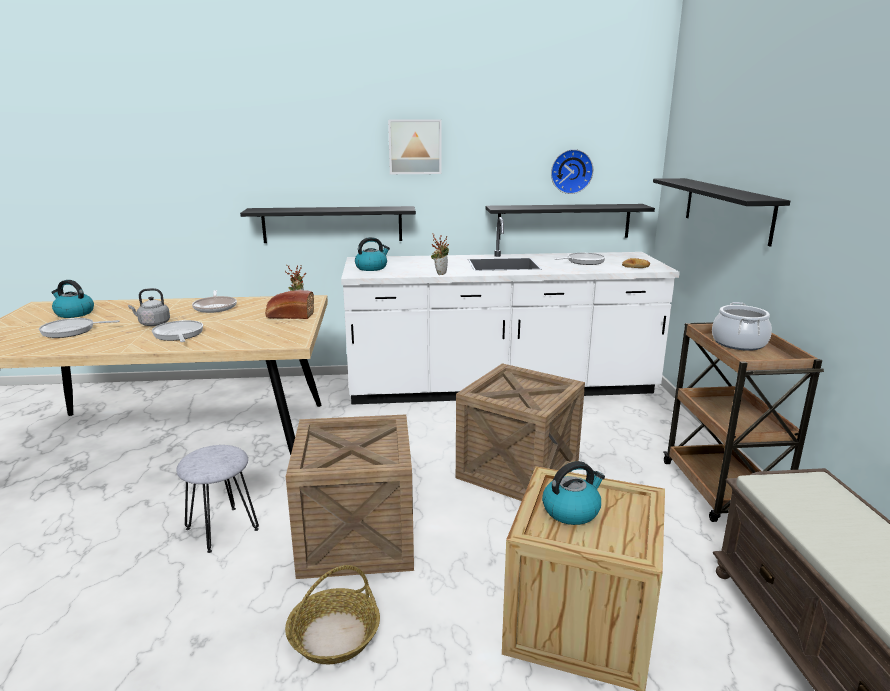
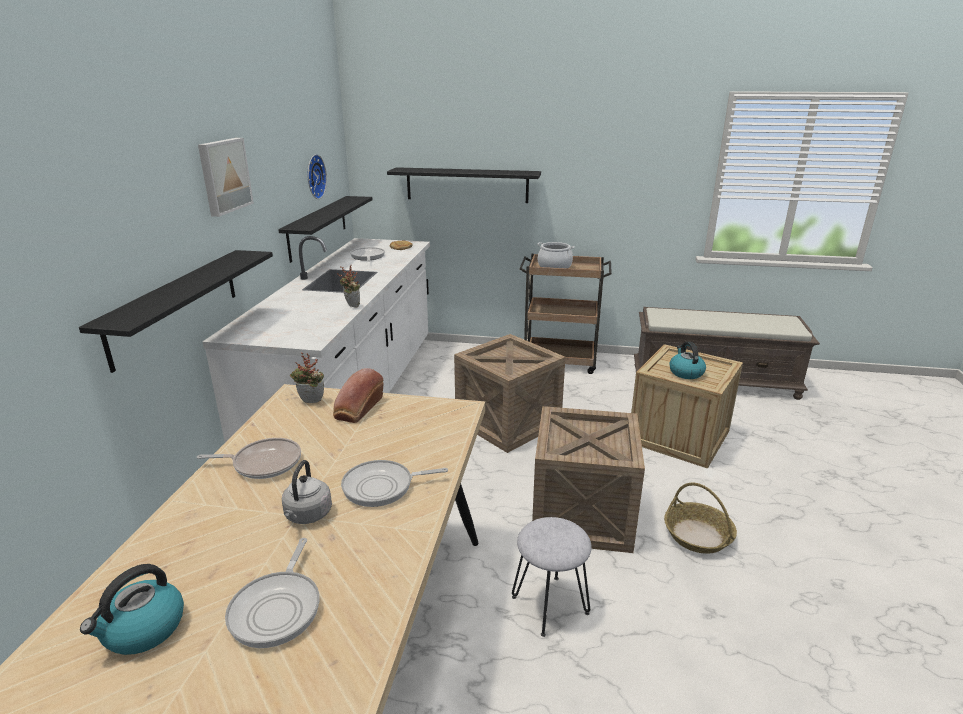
camera: 75 degrees left, 5 degrees up
kettle [355,237,390,271] -> none

